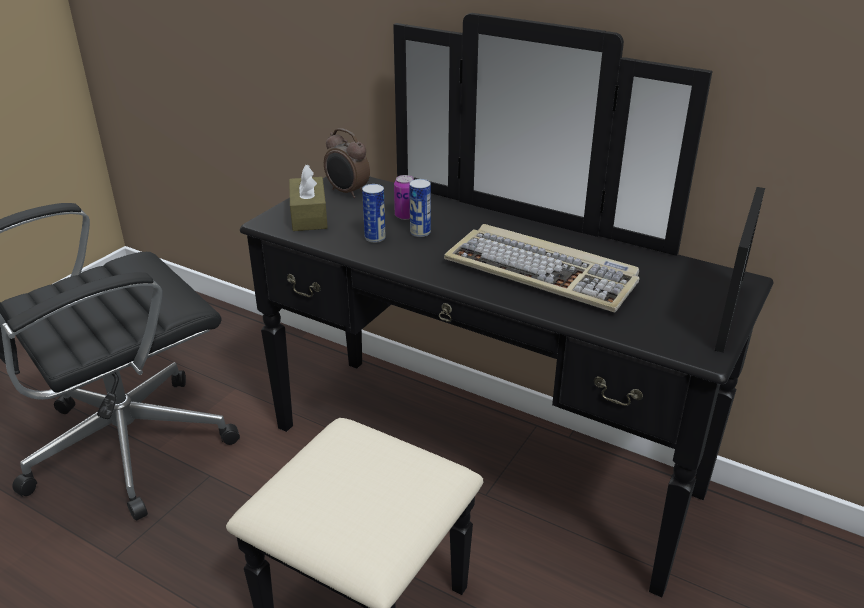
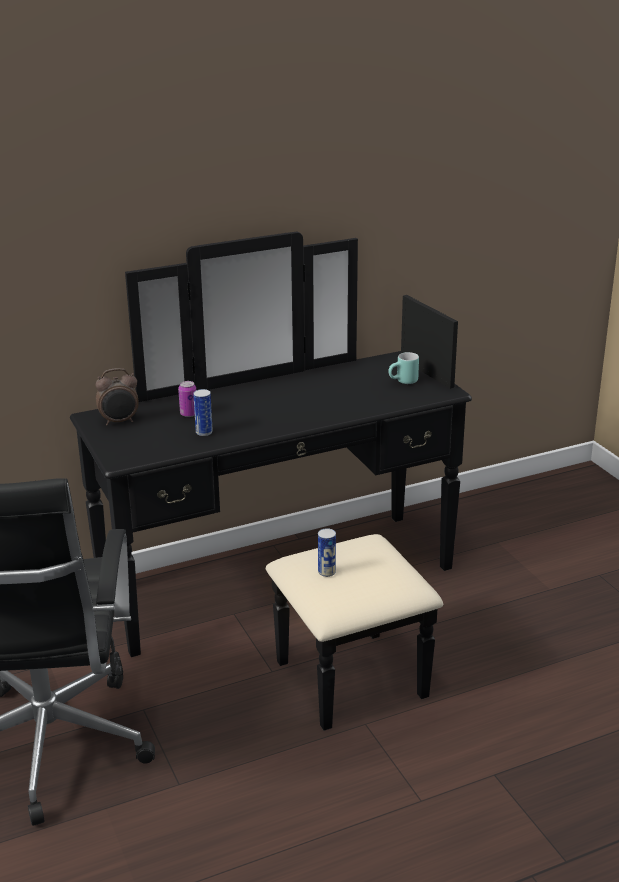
camera: 55 degrees left, 5 degrees down
brown tissue box [289,164,328,231] -> none
can [409,179,431,237] -> can moved to [318,528,336,577]
keyboard [444,224,639,312] -> none
none -> turquoise mug [388,352,419,384]

